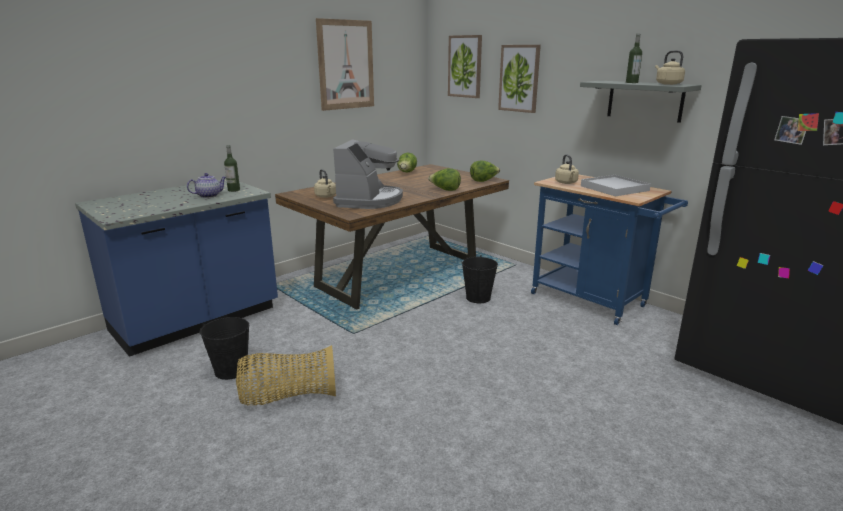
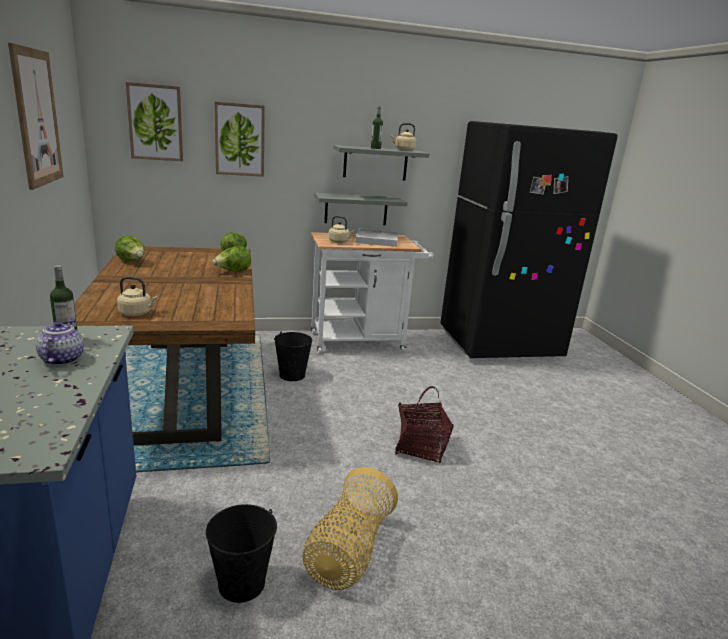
camera: 60 degrees left, 0 degrees up
coffee machine [333,139,403,209] -> none
blue cart [531,175,688,325] -> white cart [311,232,434,354]
none -> grey shelf [315,193,408,225]
none -> basket [395,386,454,463]

